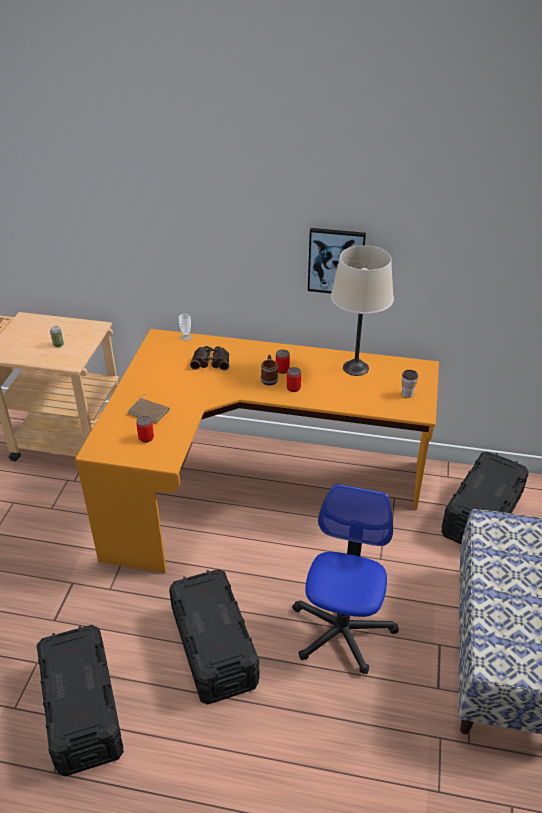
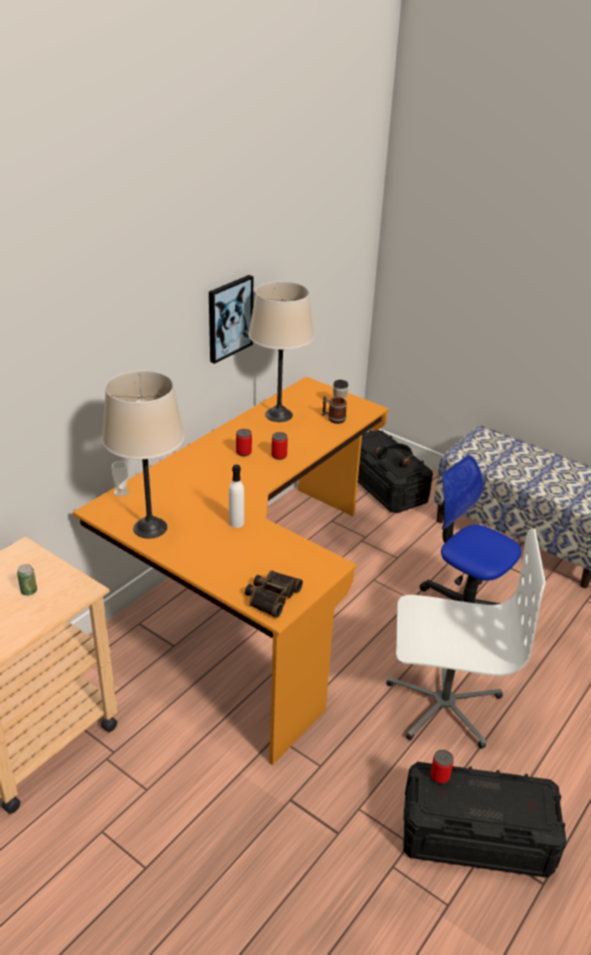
camera: 65 degrees left, 5 degrees down
brown book [128,394,169,424] -> none
can [136,416,154,443] -> can moved to [430,750,454,784]
black storage box [169,569,260,705] -> white office chair [386,529,546,749]
binoculars [190,346,229,370] -> binoculars moved to [245,570,303,618]
mug [260,354,279,385] -> mug moved to [322,396,347,424]
none -> beige table lamp [102,371,185,539]
none -> white bottle [229,465,244,528]
none -> black headphones [376,443,412,467]

